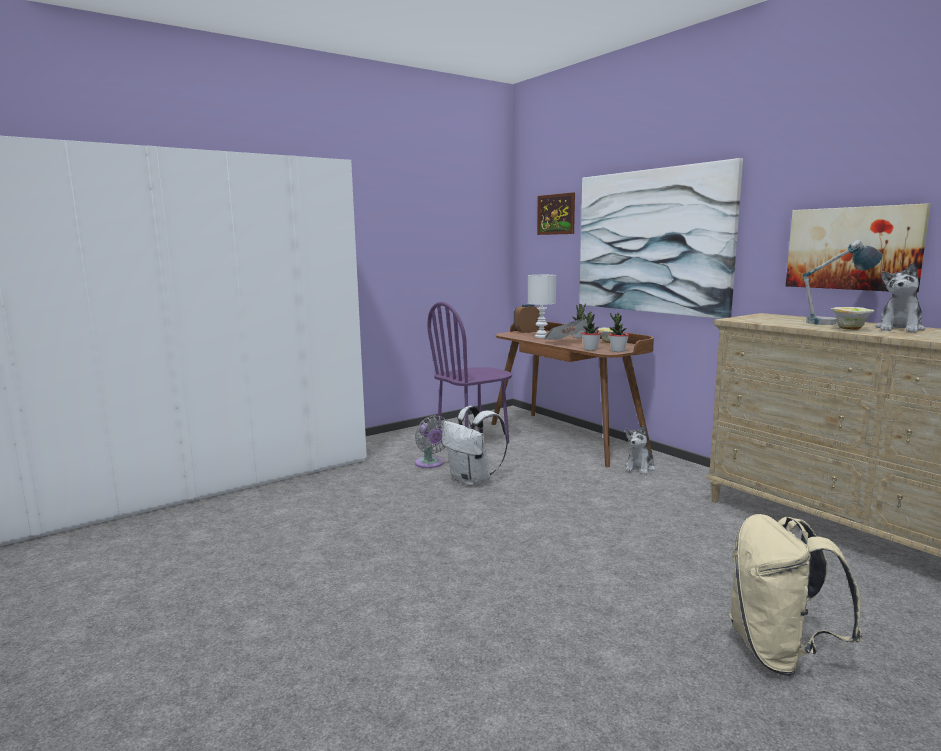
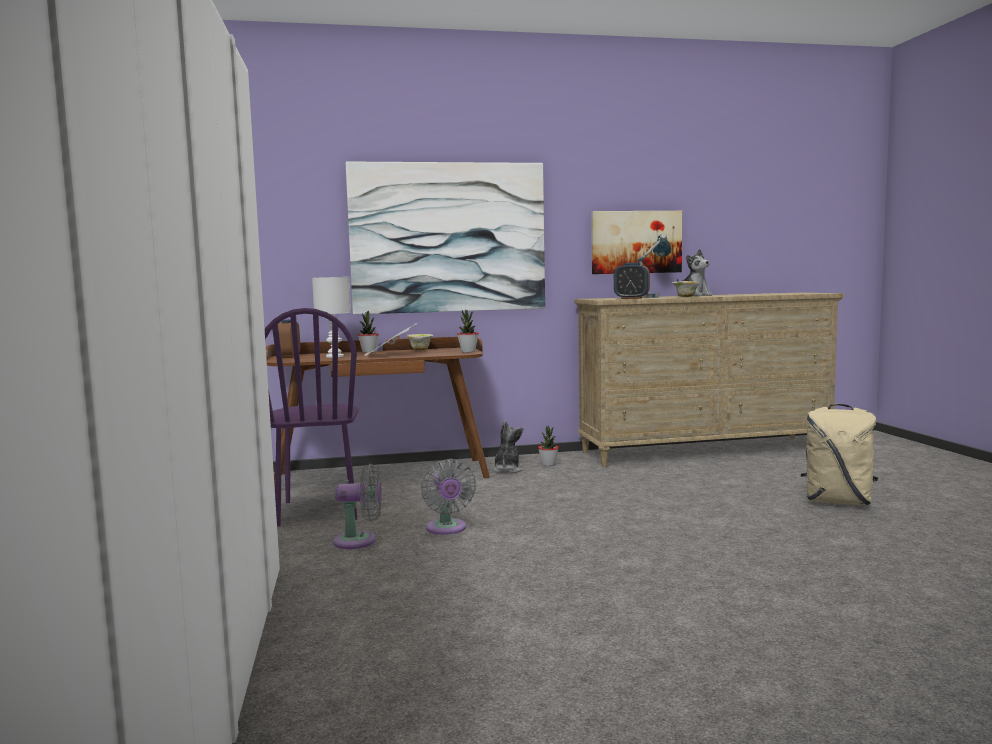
camera: 65 degrees left, 5 degrees down
white backpack [442,406,508,486] -> grey fan [421,459,476,535]
picture [537,192,575,235] -> none
potted plant [581,312,601,351] -> potted plant moved to [538,426,559,466]
plush toy [625,425,655,475] -> plush toy turned 135 degrees counterclockwise [492,421,523,473]
none -> alarm clock [614,263,650,299]

